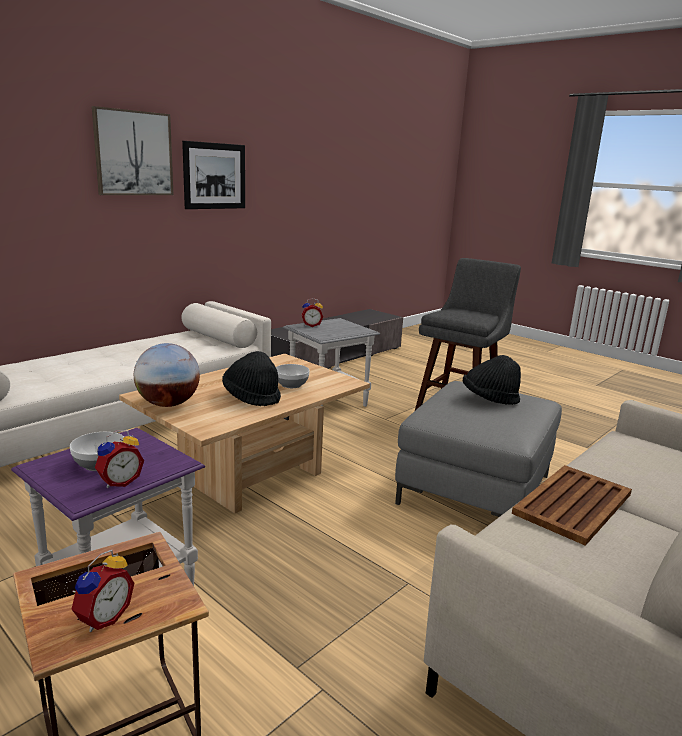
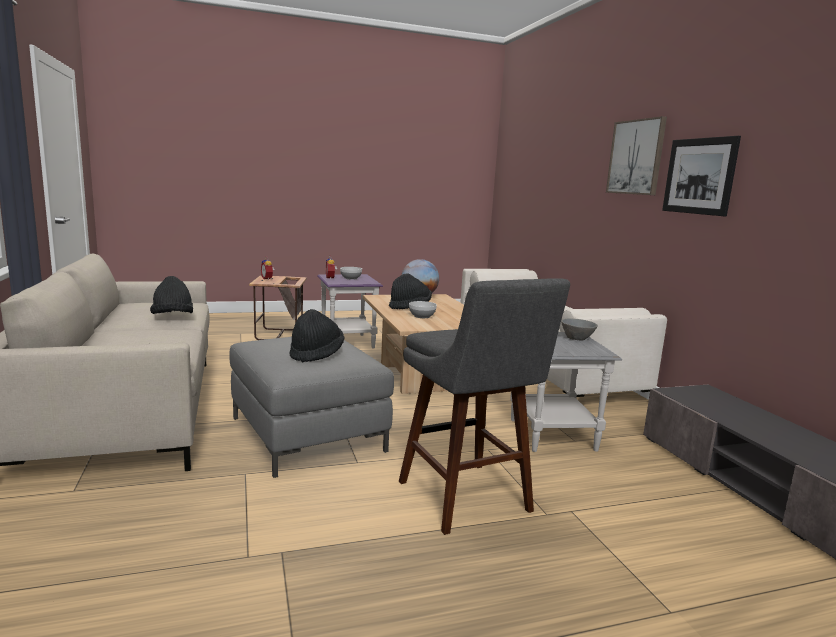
camera: 120 degrees right, 5 degrees down
alarm clock [302,298,323,327] -> grey bowl [561,319,598,340]
brown tray [512,465,632,546] -> black hat [150,276,193,314]

